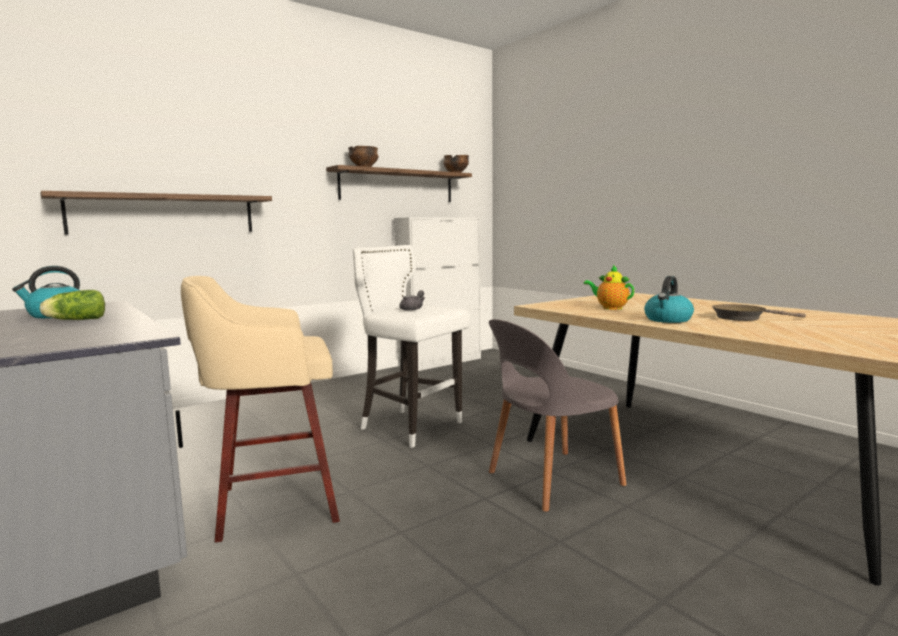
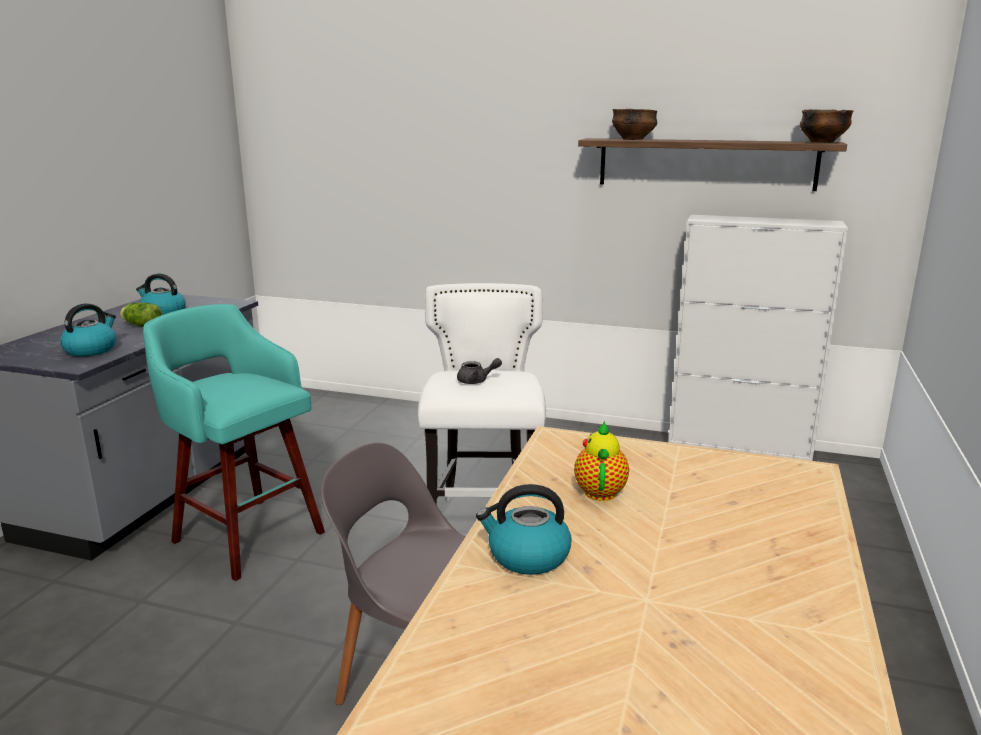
camera: 55 degrees right, 10 degrees up
shelf [40,191,272,235] -> none
beige stool [181,276,340,543] -> turquoise stool [143,304,325,581]
brown frying pan [712,304,806,321] -> none
none -> kettle [60,303,116,357]

